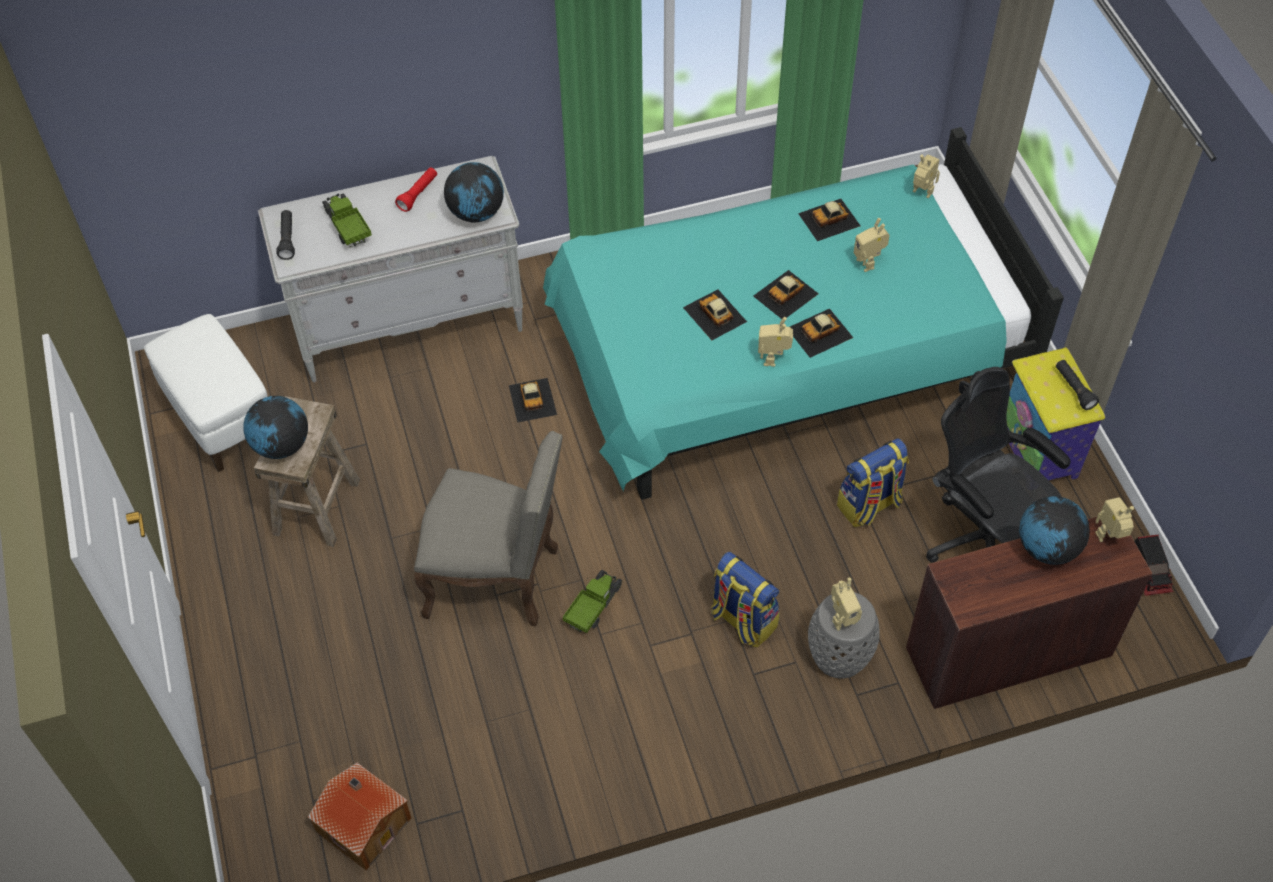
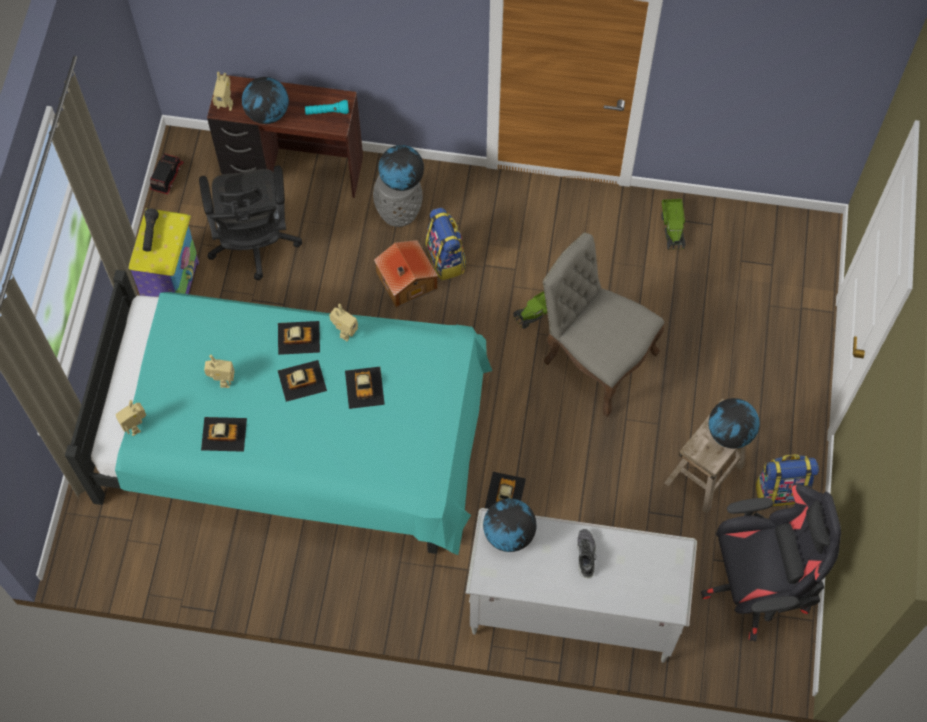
camera: 155 degrees left, 10 degrees up
white ottoman [144,314,268,472] -> black office chair [701,484,841,642]
black flashlight [276,210,295,260] -> none
toy house [308,763,411,870] -> toy house moved to [374,240,438,308]
toy truck [322,194,372,248] -> toy truck moved to [662,199,688,250]
red flashlight [395,167,437,212] -> none
toy robot [831,578,862,631] -> globe [378,145,424,191]
backpack [837,438,909,527] -> backpack moved to [755,454,819,506]
none -> turquoise flashlight [305,100,349,115]
none -> shoe [577,529,596,579]

